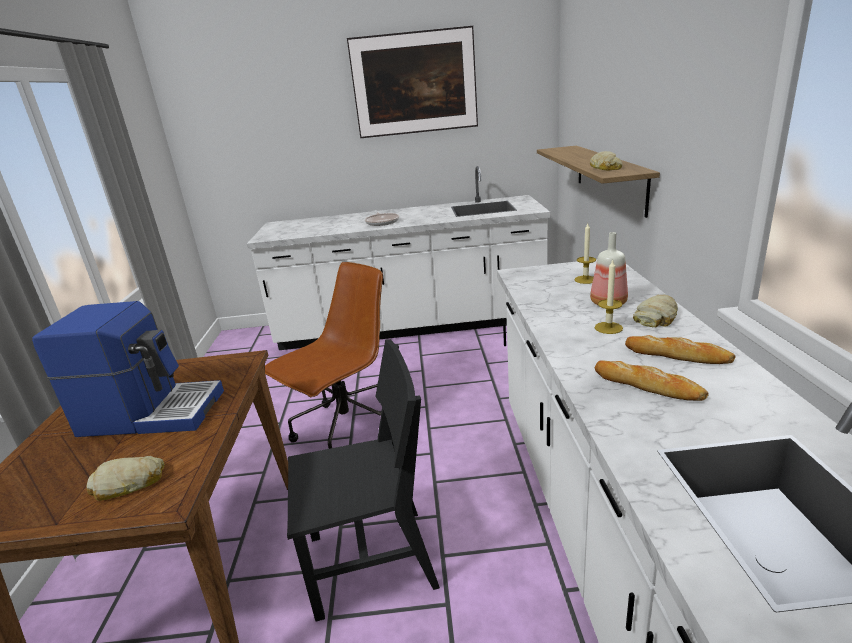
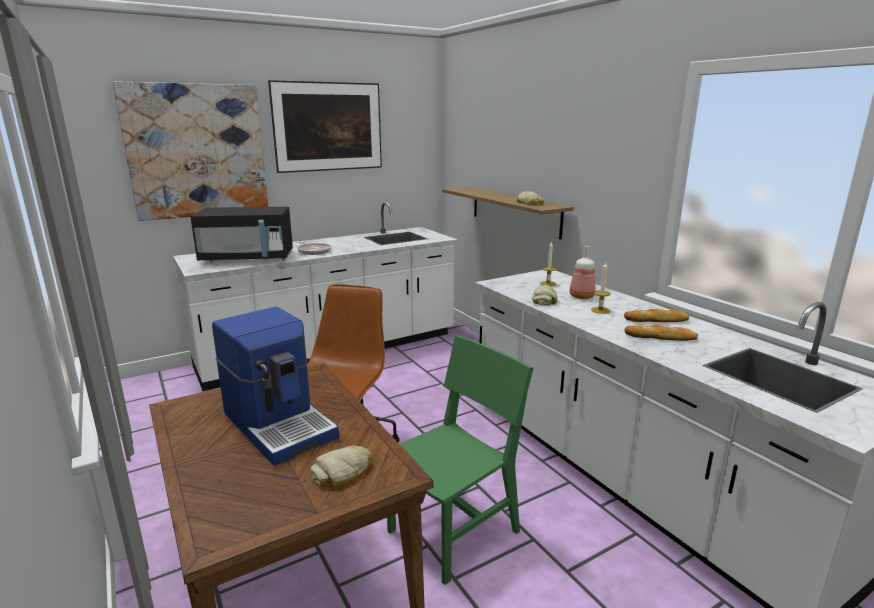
camera: 30 degrees left, 5 degrees down
coffee machine [32,301,224,437] -> coffee machine turned 75 degrees clockwise [212,307,339,466]
black chair [287,339,440,622] -> green chair [387,335,534,585]
bread [633,295,678,327] -> bread moved to [532,285,558,306]
none -> picture [113,81,268,221]
none -> black microwave [190,207,293,262]

